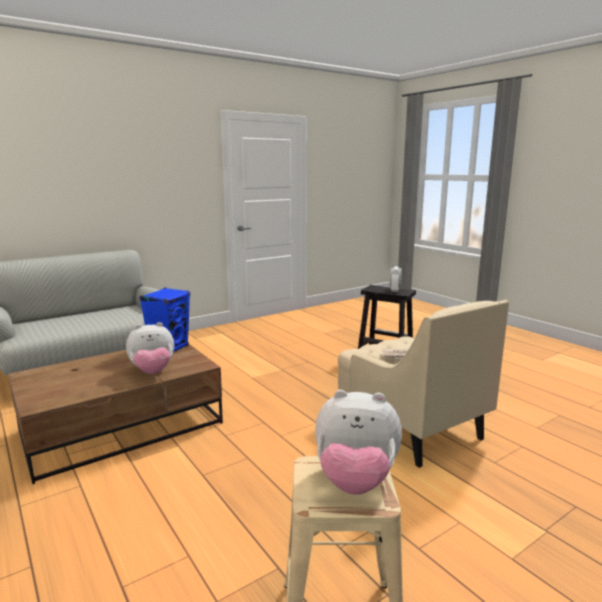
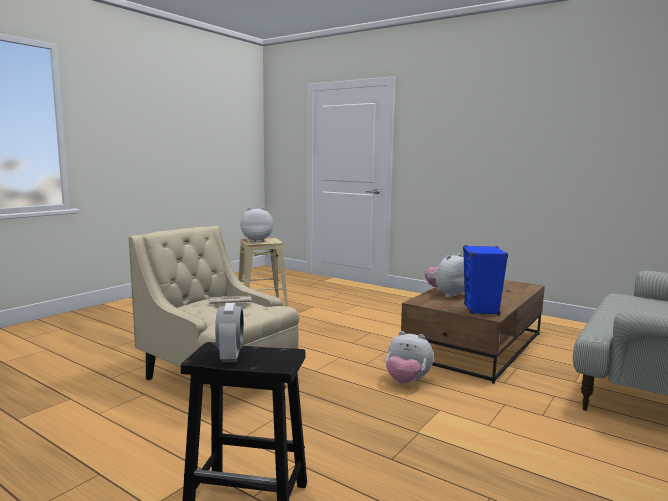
camera: 160 degrees right, 5 degrees down
none -> plush toy [386,331,434,384]

